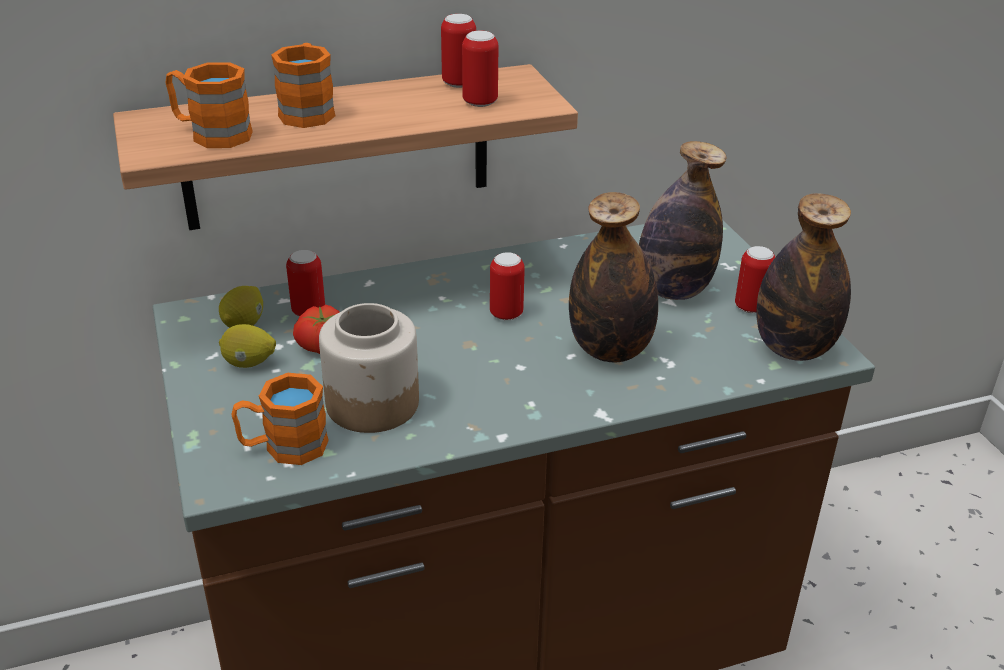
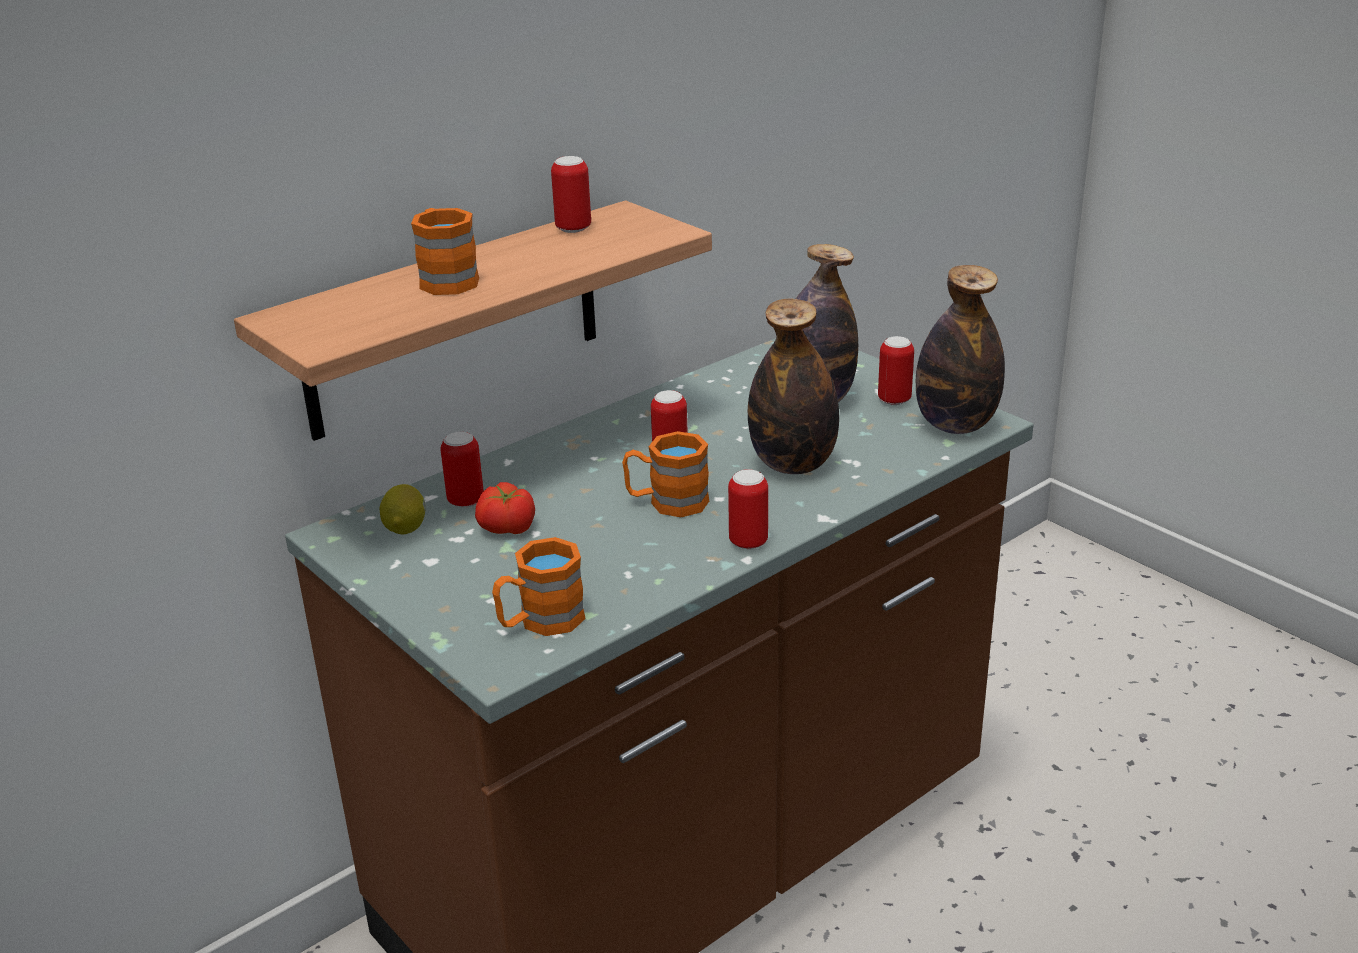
camera: 20 degrees left, 5 degrees down
orange mug [165,63,253,148] -> orange mug moved to [622,431,709,517]
lemon [219,324,276,368] -> none
jar [319,303,419,433] -> none
can [462,31,498,107] -> can moved to [728,469,768,549]

